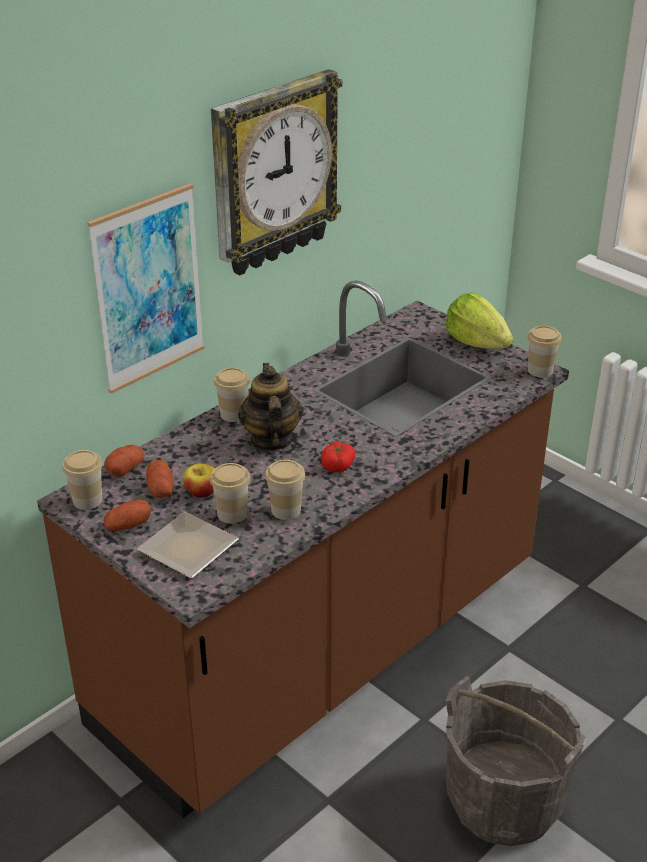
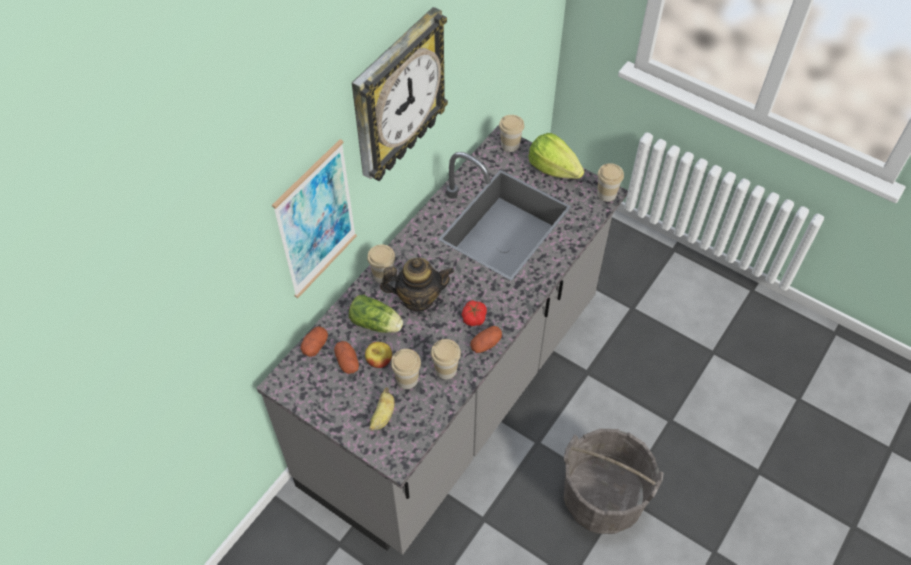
camera: 10 degrees left, 20 degrees up
brown counter [37,280,569,819] -> grey counter [257,126,628,555]
cup [62,450,103,510] -> cup moved to [499,115,524,152]
potato [104,500,151,531] -> potato moved to [470,326,502,353]
plate [137,512,239,578] -> banana [369,387,395,430]
teapot [238,363,304,451] -> teapot turned 105 degrees clockwise [380,258,454,312]
none -> lettuce [349,294,403,333]

